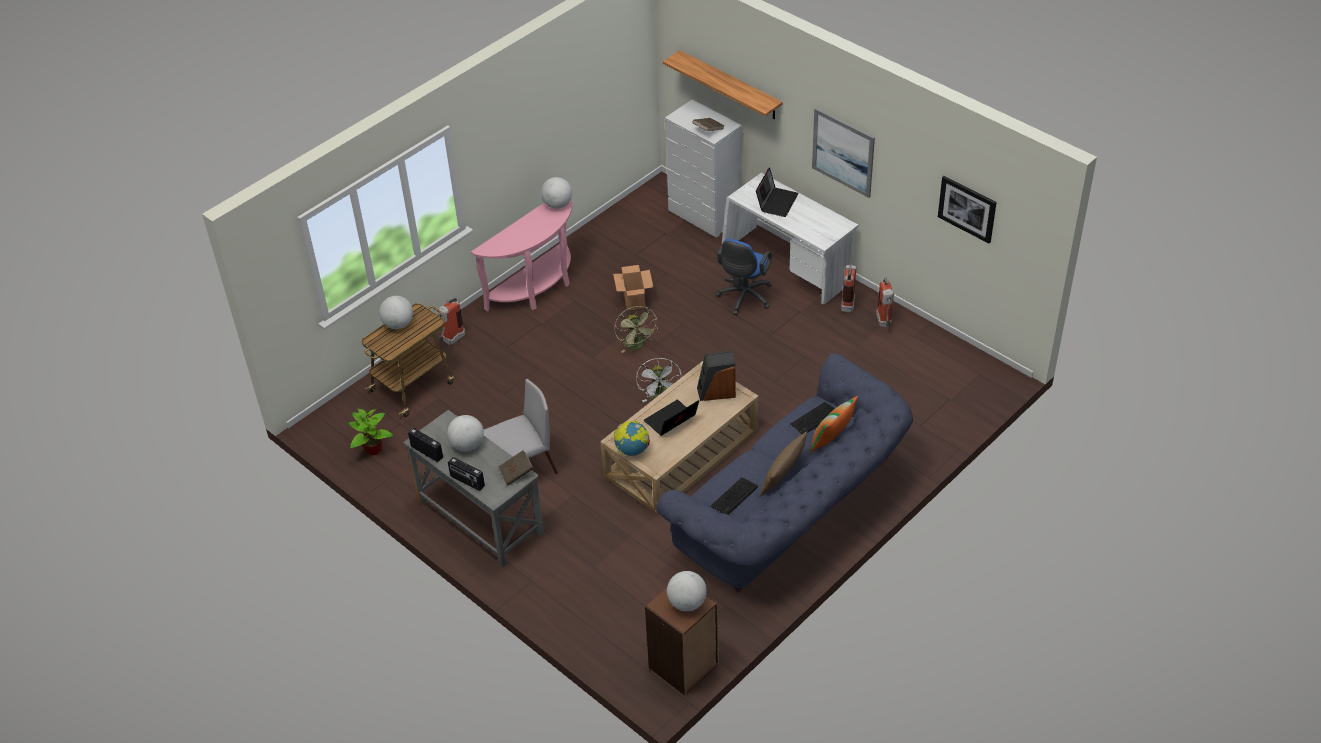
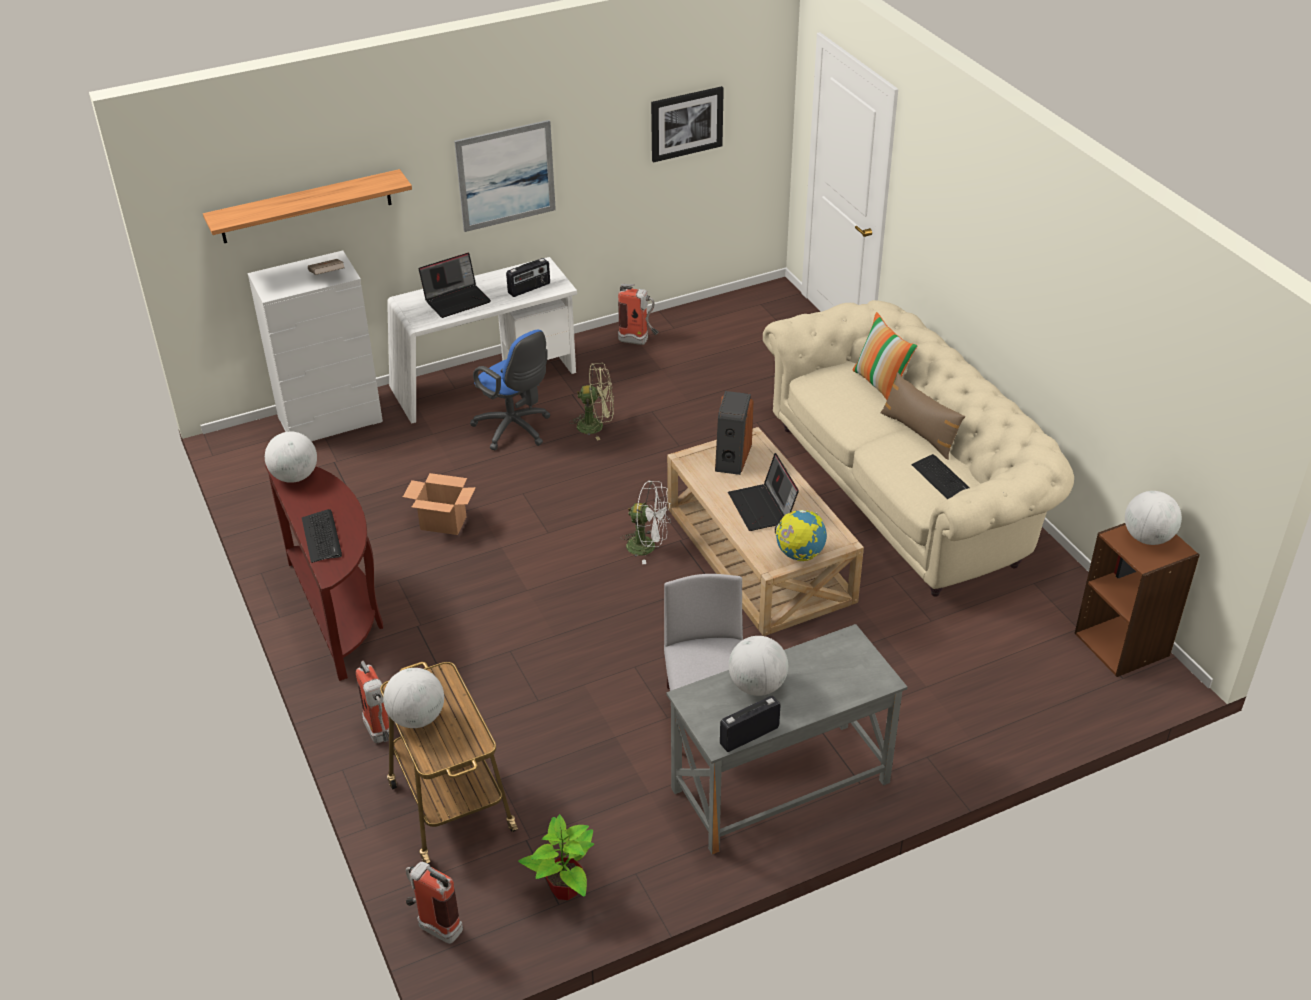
camera: 70 degrees left, 5 degrees down
radio [448,457,485,491] -> radio moved to [506,258,550,297]
pink console table [471,200,572,312] -> brown console table [265,464,383,681]
brown book [498,450,534,486] -> none
green fan [614,306,658,353] -> green fan moved to [569,363,614,441]
blue sofa [656,353,913,592] -> beige sofa [763,300,1074,597]
laptop [756,167,799,217] -> laptop turned 105 degrees clockwise [419,252,491,318]
keyboard [790,402,835,435] -> keyboard moved to [302,509,342,563]
fire extinguisher [841,265,856,313] -> fire extinguisher moved to [406,862,463,944]

